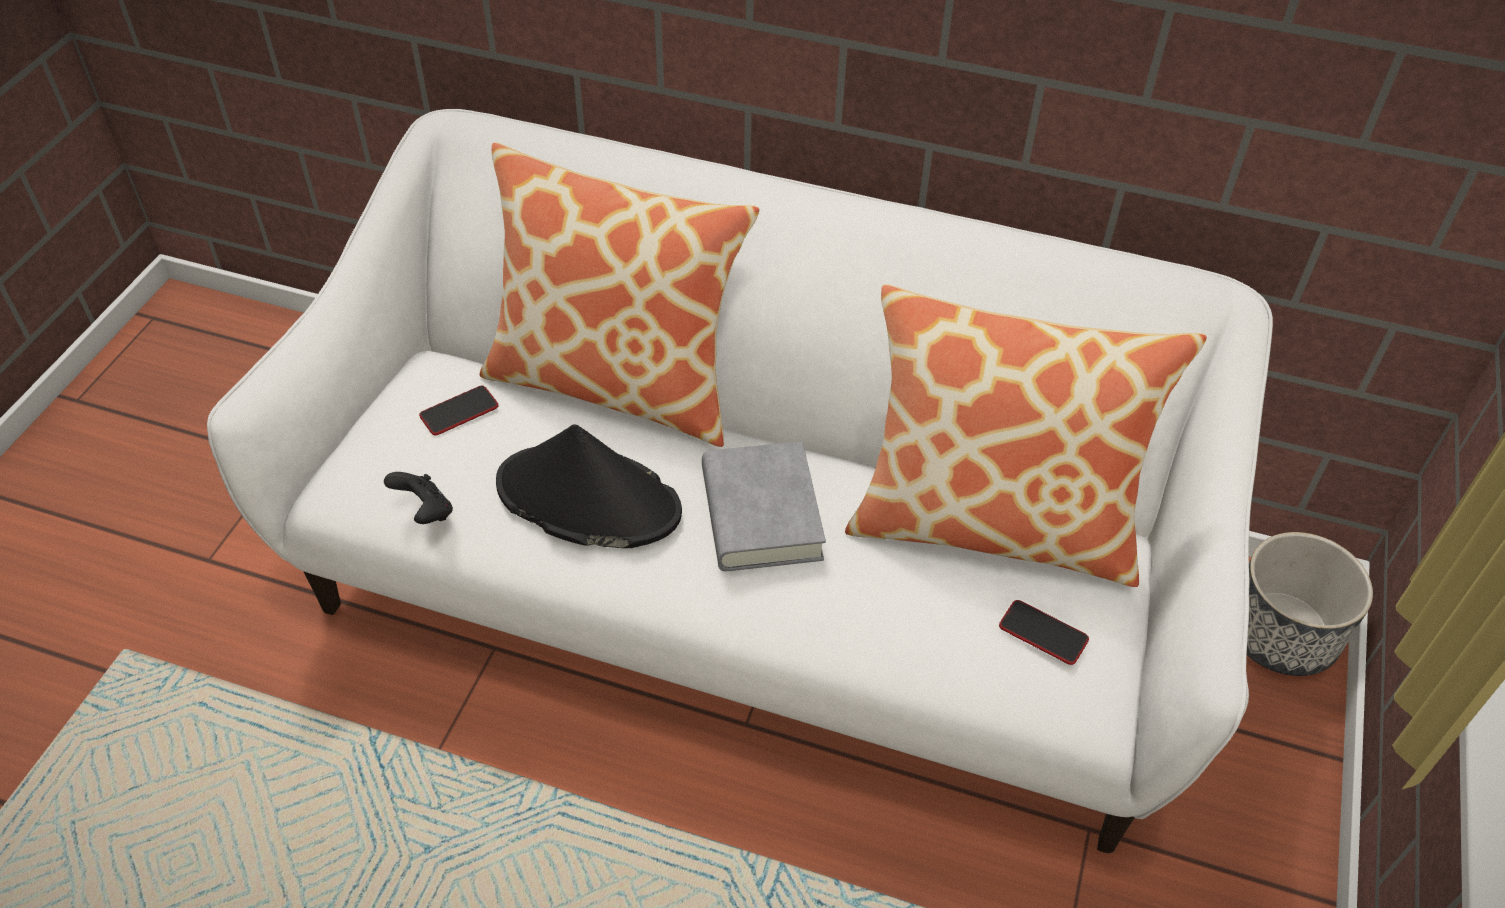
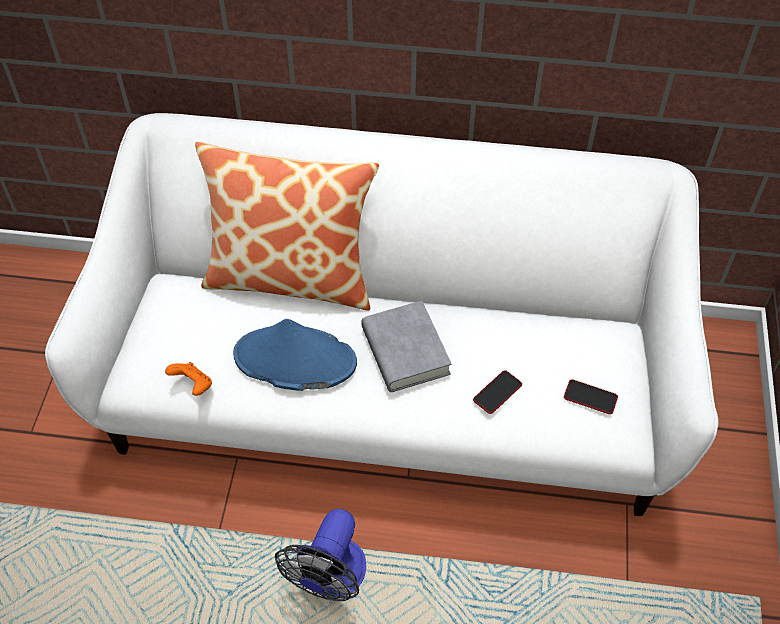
camera: 10 degrees left, 5 degrees up
black game controller [384,472,453,524] -> orange game controller [165,362,212,396]
phone [419,386,498,435] -> phone moved to [473,370,522,414]
black hat [496,424,682,548] -> blue hat [233,319,357,391]
pillow [845,284,1207,587] -> none
planter [1247,532,1373,676] -> none
none -> fan [275,509,366,601]

